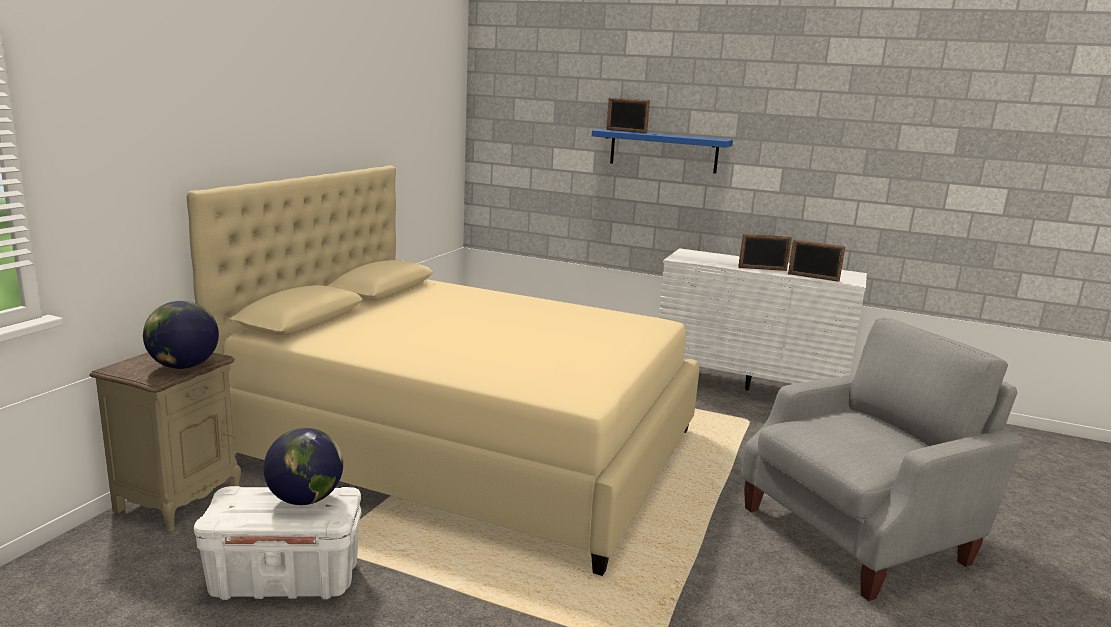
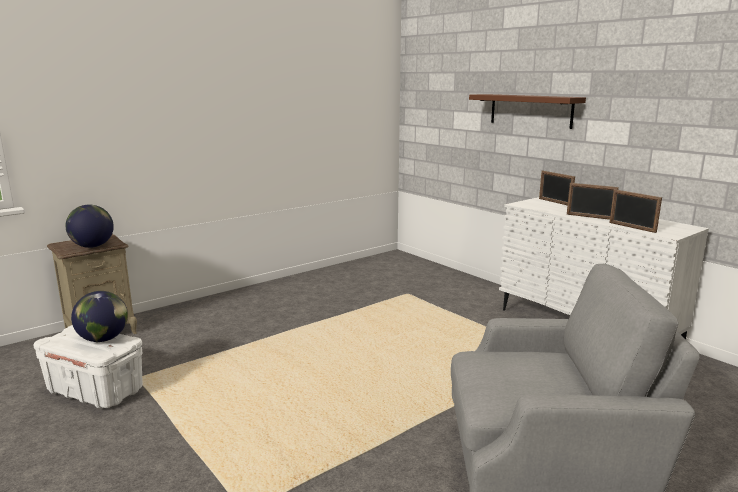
camera: 30 degrees right, 0 degrees up
beige bed [187,166,699,576] -> none
blue shelf [592,130,733,173] -> brown shelf [469,94,586,129]
picture frame [606,98,650,133] -> picture frame moved to [539,171,575,206]

